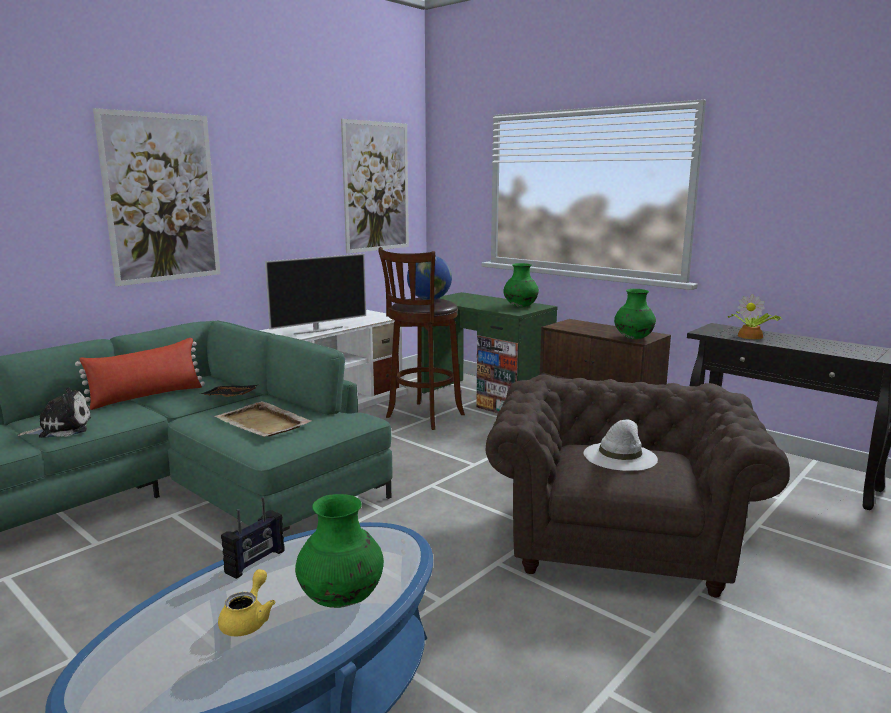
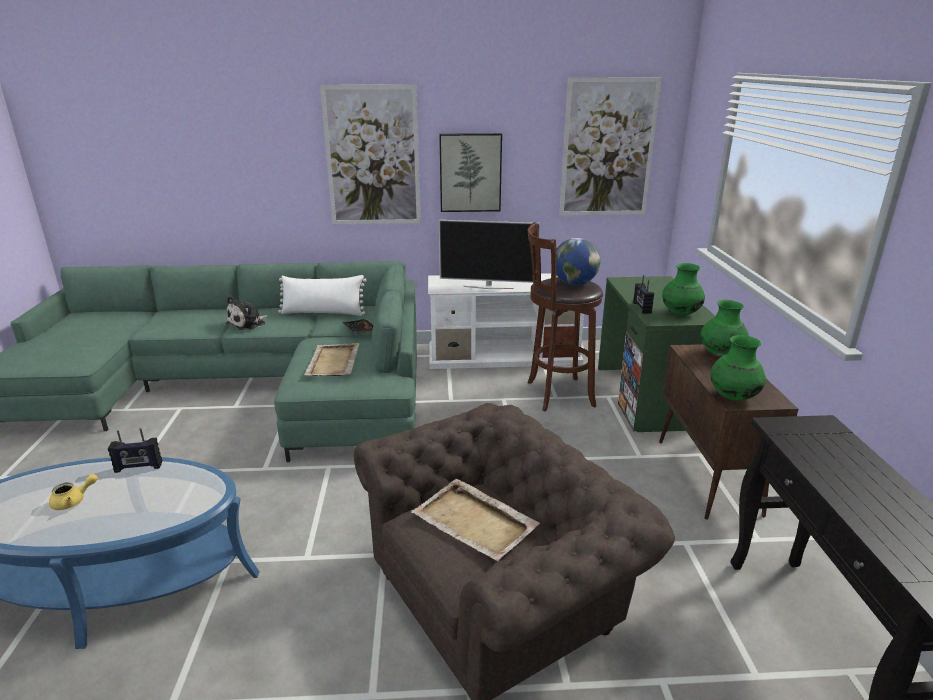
camera: 45 degrees right, 10 degrees up
plush toy [17,387,91,438] -> plush toy turned 105 degrees clockwise [226,296,268,330]
red pillow [75,338,205,410] -> white pillow [278,275,367,316]
green vase [295,494,384,608] -> green vase moved to [701,300,749,356]
white hat [584,419,658,471] -> beige tray [411,479,540,561]
potted plant [728,294,782,339] -> none
none -> picture [439,133,502,212]
none -> radio [633,275,654,314]

